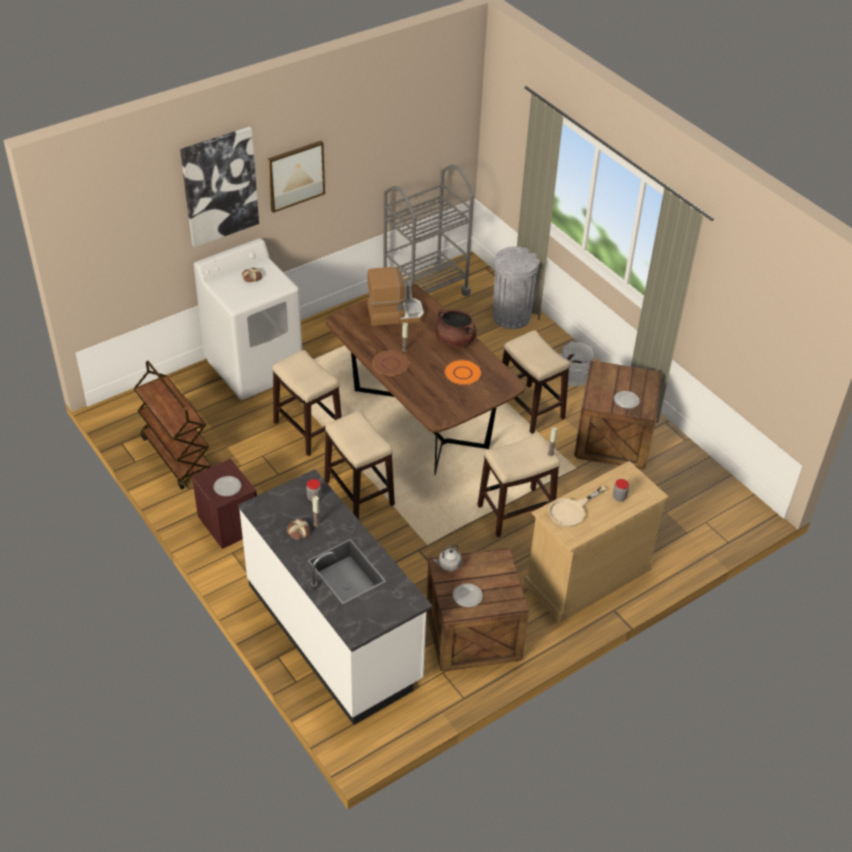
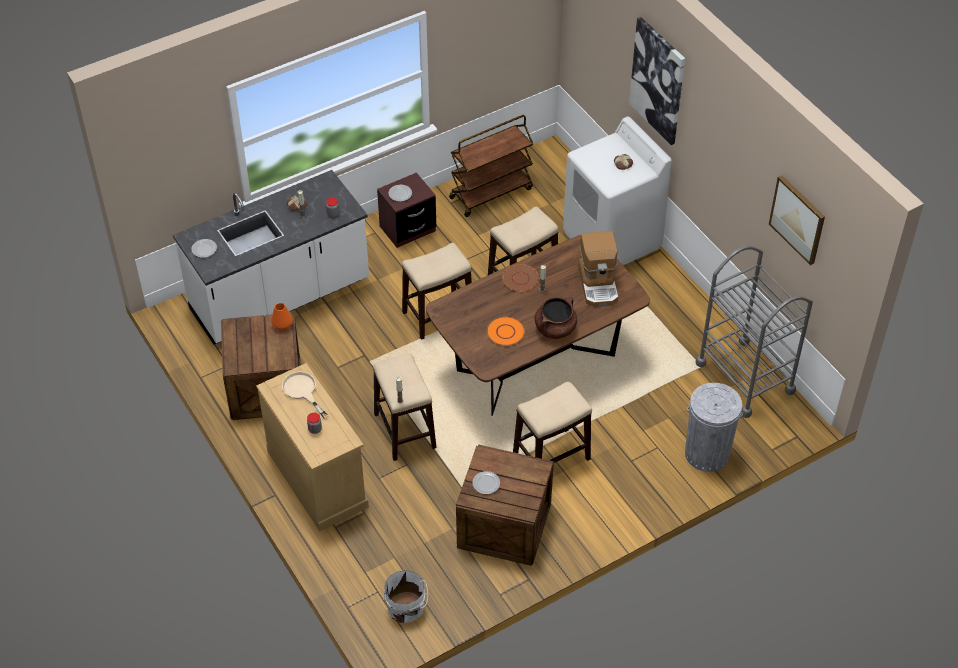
camera: 95 degrees right, 5 degrees up
picture [267,141,325,213] -> picture moved to [769,175,825,265]
grey kettle [433,544,462,571] -> orange vase [271,303,293,331]
plate [453,583,483,607] -> plate moved to [191,239,217,258]
white bucket [560,341,595,386] -> white bucket moved to [384,570,428,623]

